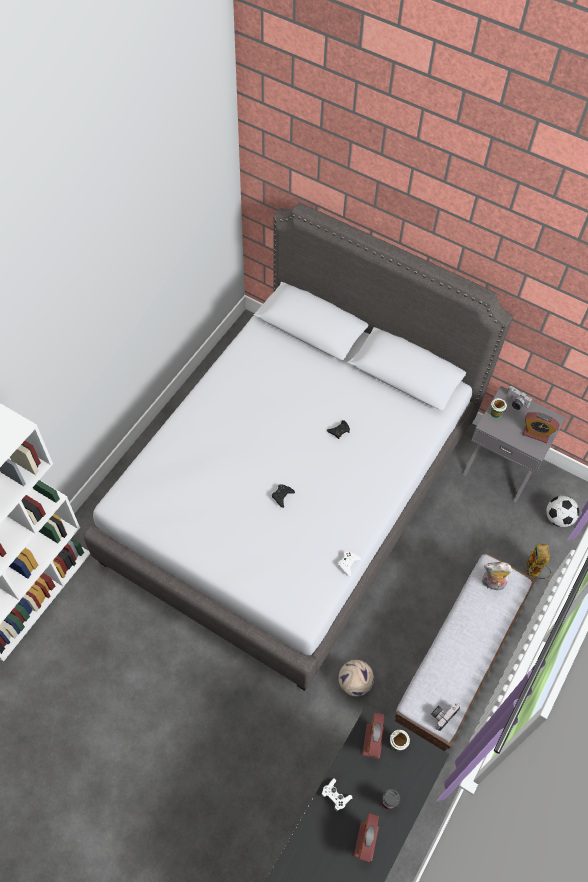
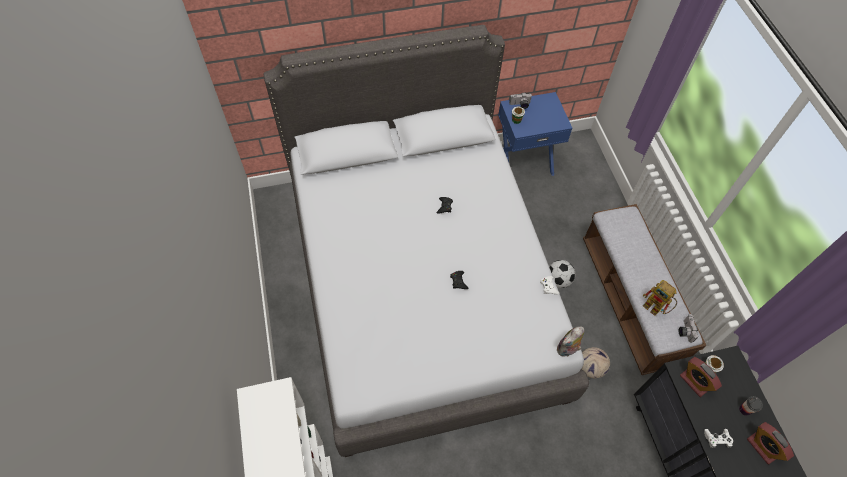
camera: 45 degrees left, 0 degrees up
grey nightstand [463,386,566,502] -> blue nightstand [498,92,573,176]
plush toy [482,562,512,591] -> plush toy moved to [557,326,584,357]
alarm clock [523,412,559,443] -> none
toy robot [525,544,551,579] -> toy robot moved to [643,280,677,316]
football [546,496,579,527] -> football moved to [549,260,575,288]

